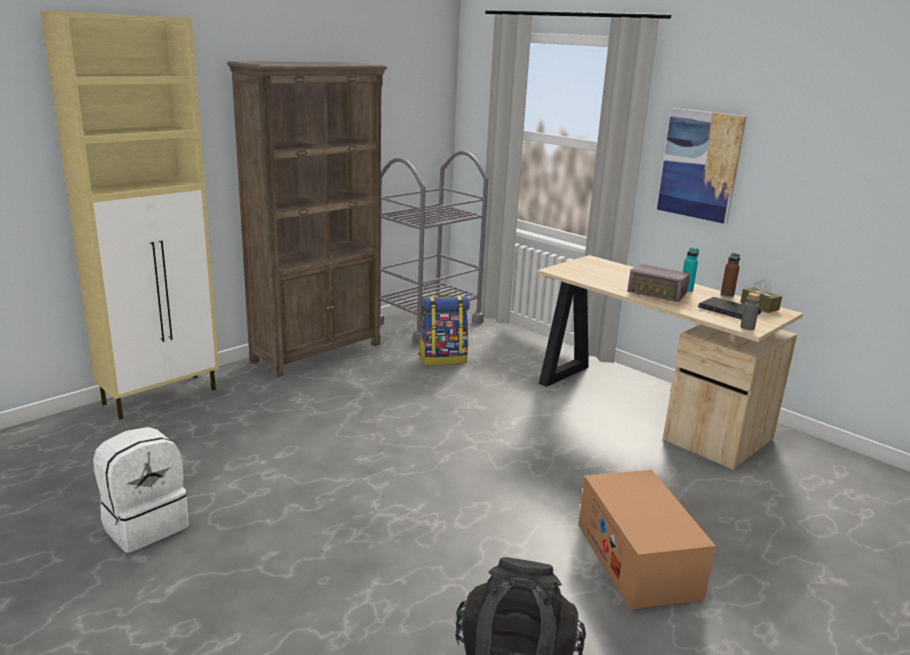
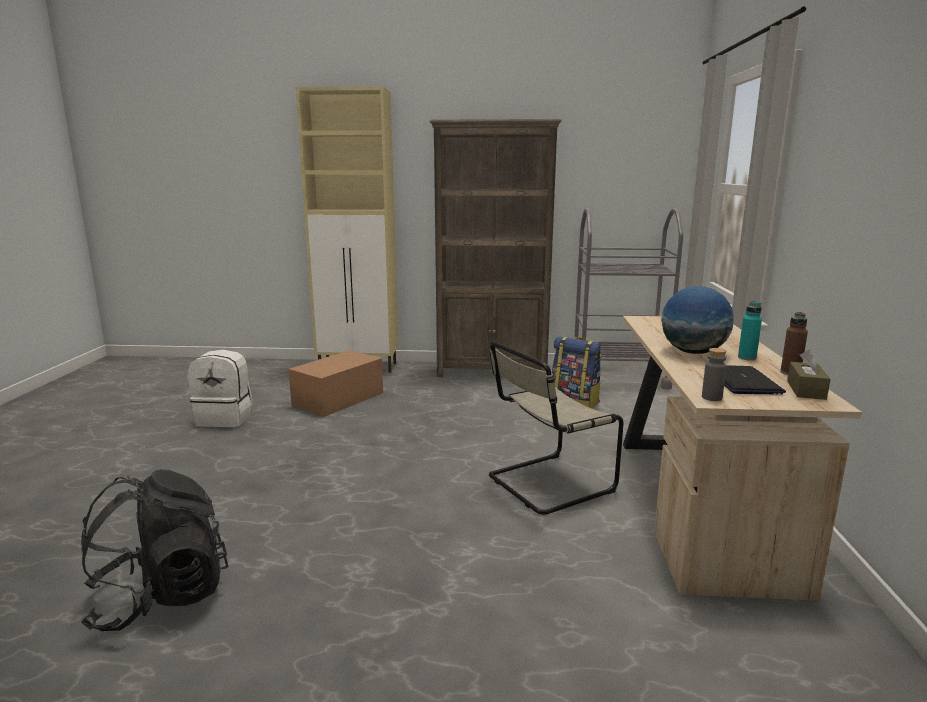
camera: 50 degrees right, 5 degrees down
cardboard box [578,470,716,610] -> cardboard box moved to [288,350,383,417]
radio [627,264,690,302] -> globe [661,286,734,354]
picture [657,108,747,224] -> none
none -> beige chair [489,341,624,515]

